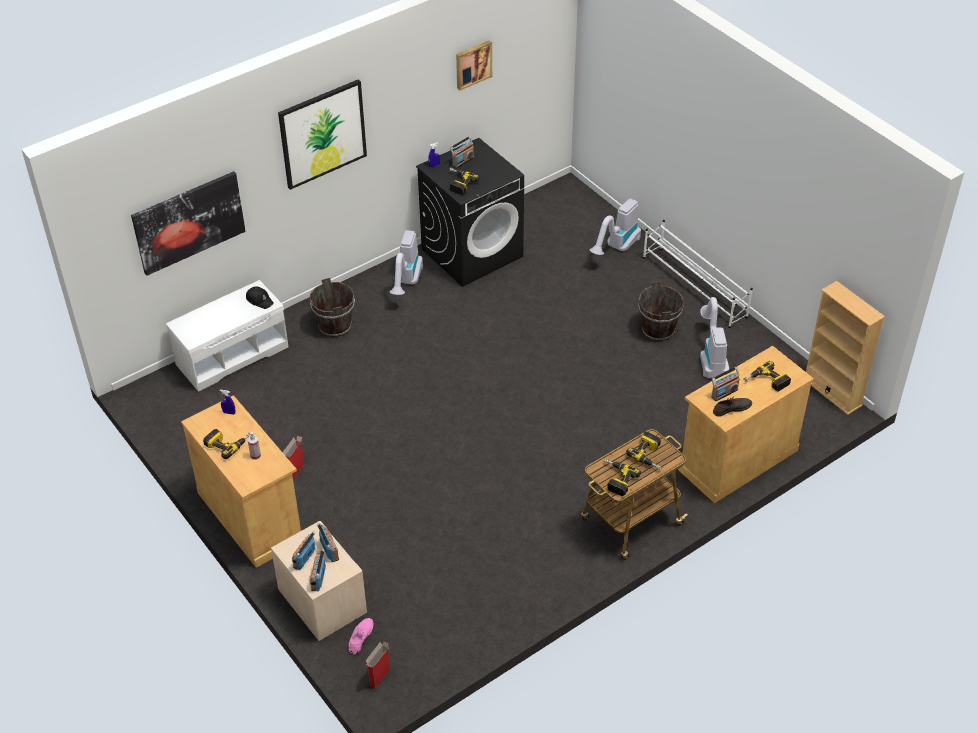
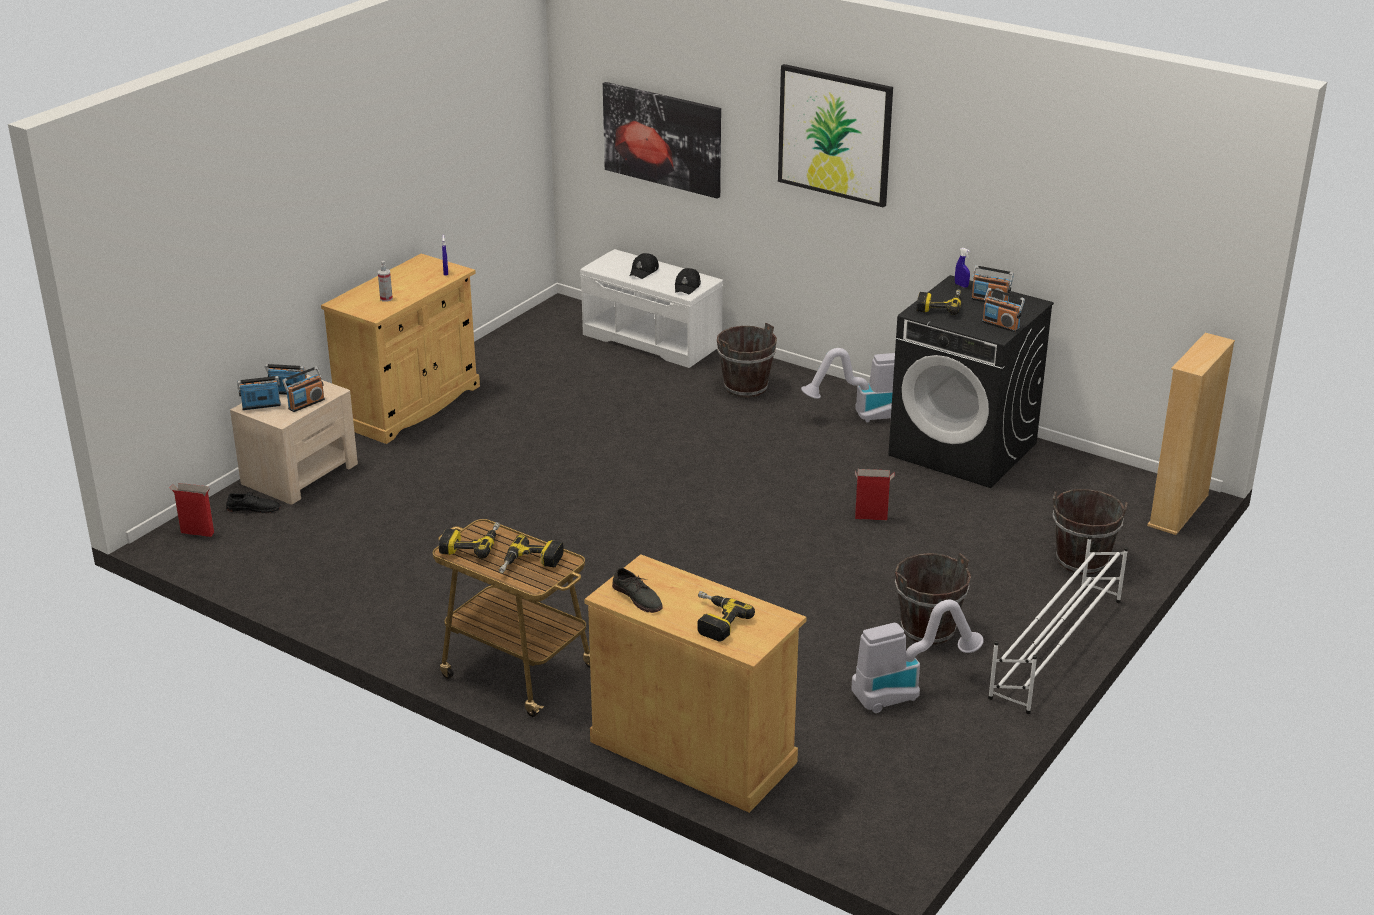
camera: 70 degrees right, 15 degrees down
power drill [203,429,250,459] -> none
cardboard box [283,436,304,480] -> cardboard box moved to [855,469,894,520]
pink shoe [349,618,374,654] -> black shoe [226,492,281,513]
picture [456,41,492,91] -> none
vacuum cleaner [590,198,641,255] -> brown bucket [1053,489,1128,575]
radio [711,367,740,401] -> radio moved to [982,288,1025,332]
beige bookcase [806,281,885,415] -> beige bookcase moved to [1147,333,1235,535]
none -> black cap [630,253,659,279]

